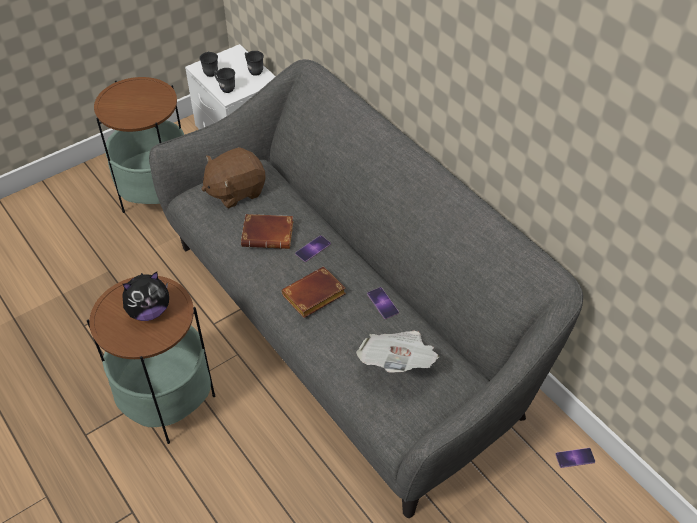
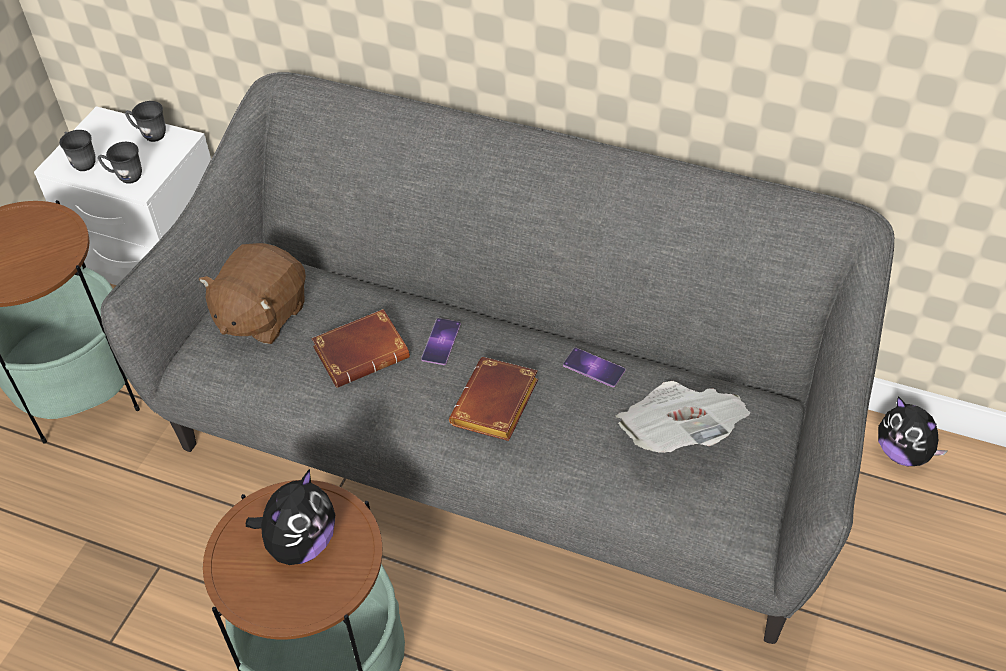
camera: 30 degrees left, 0 degrees up
phone [555,448,595,468] -> plush toy [878,396,948,466]

